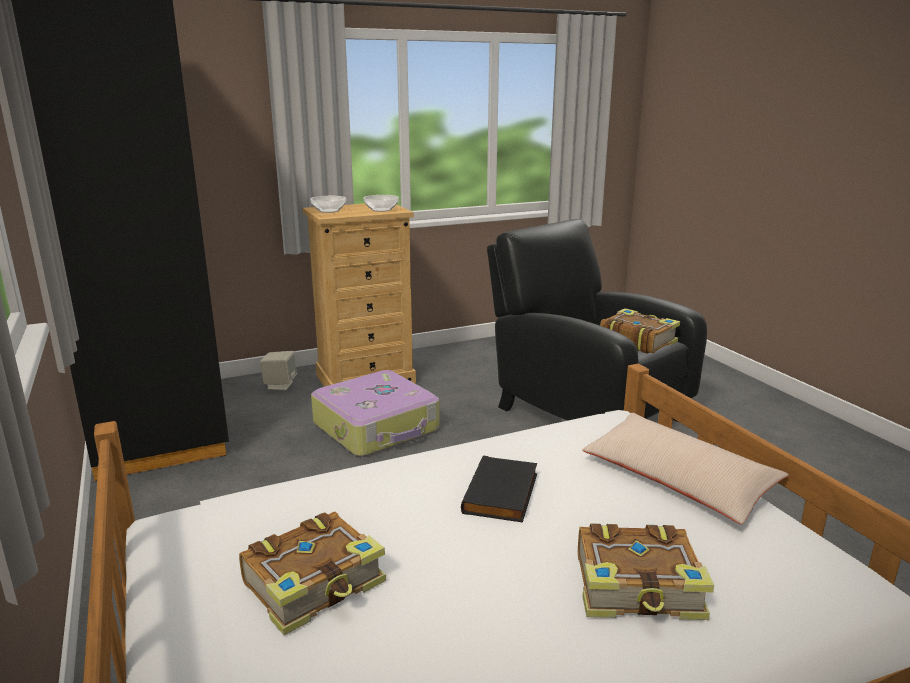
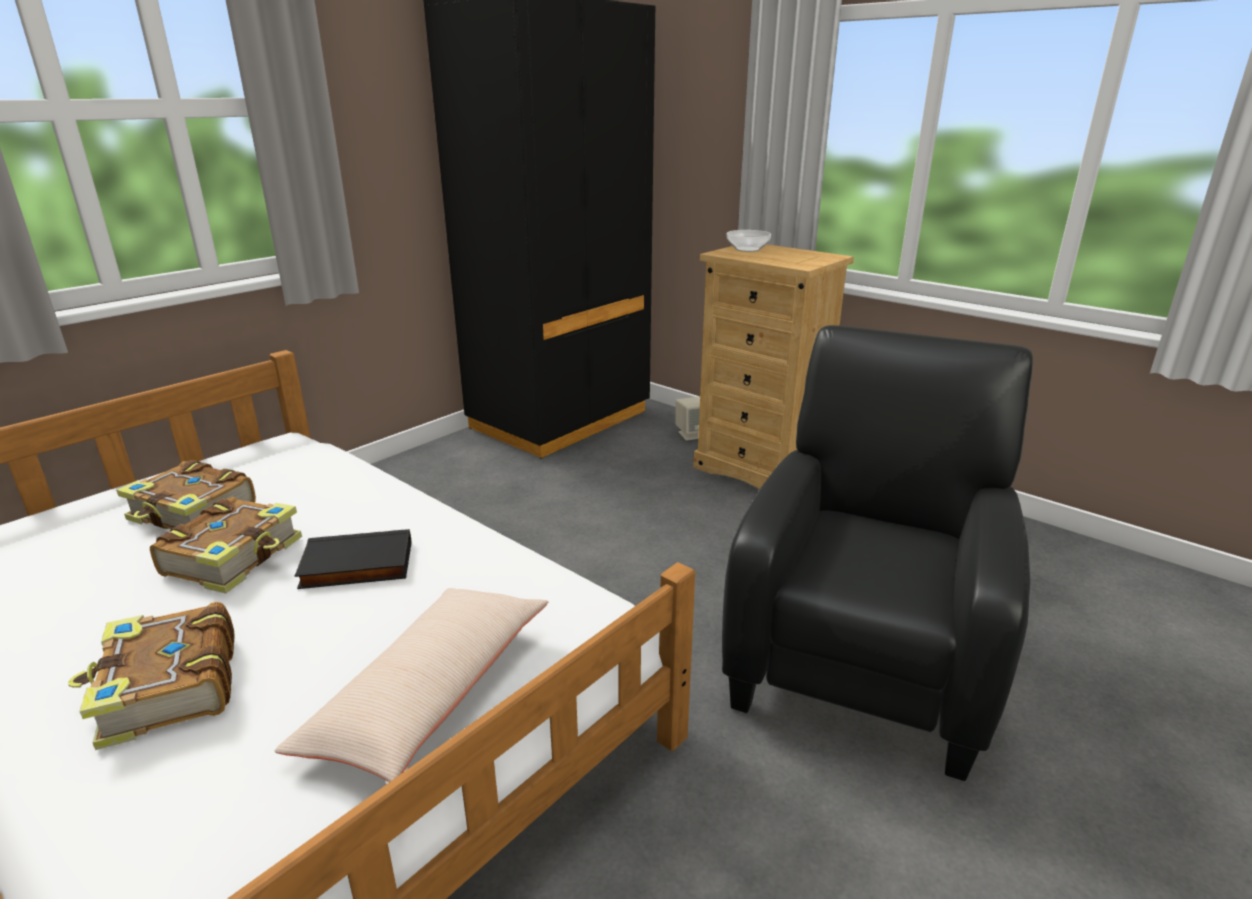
camera: 65 degrees right, 5 degrees up
suitcase [311,370,439,457] -> none
bowl [364,195,399,212] -> none
book [600,308,680,354] -> book moved to [150,497,302,593]

